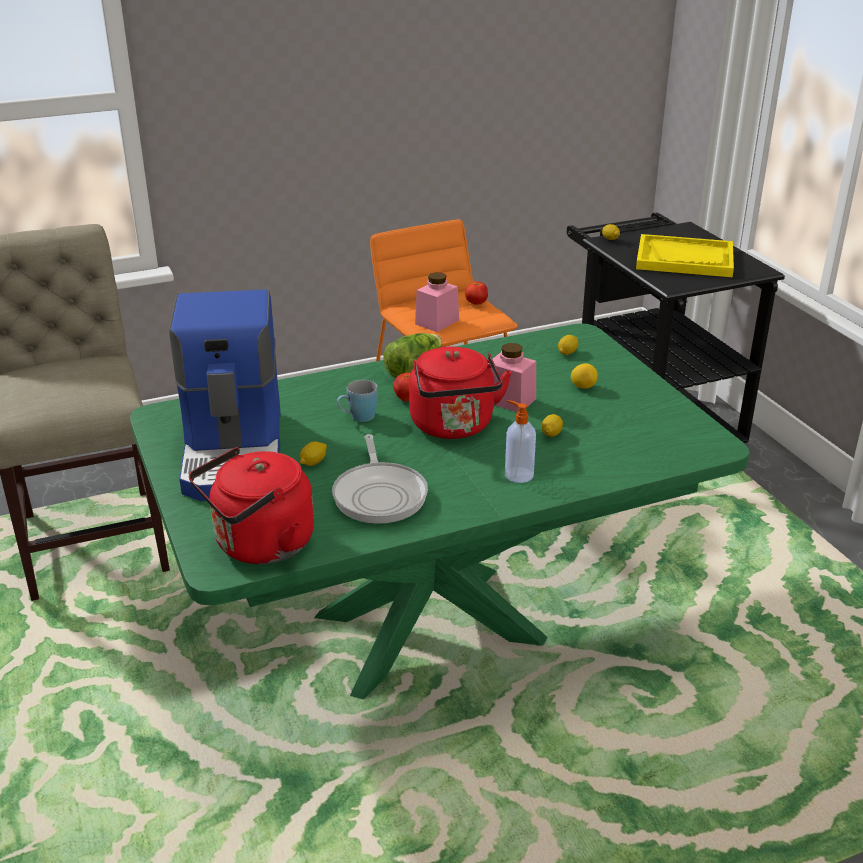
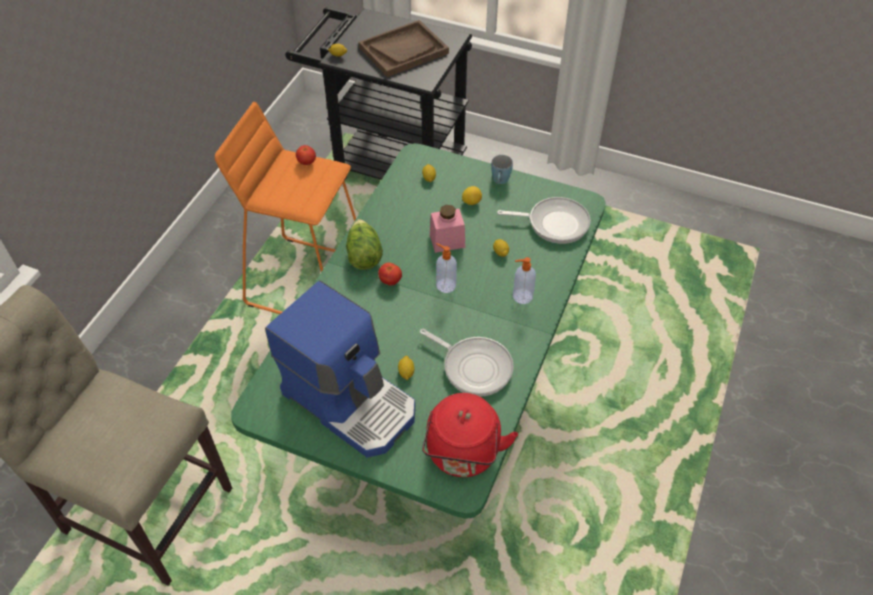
camera: 45 degrees left, 20 degrees up
blue mug [337,380,378,422] -> blue mug moved to [491,155,513,184]
red kettle [409,347,512,439] -> soap dispenser [436,243,457,293]
pink jar [415,272,459,332] -> none
yellow tray [636,234,734,277] -> brown tray [359,20,449,77]
none -> frying pan [497,197,591,244]

